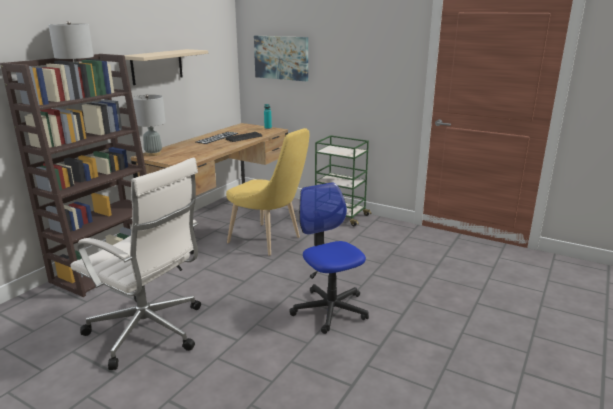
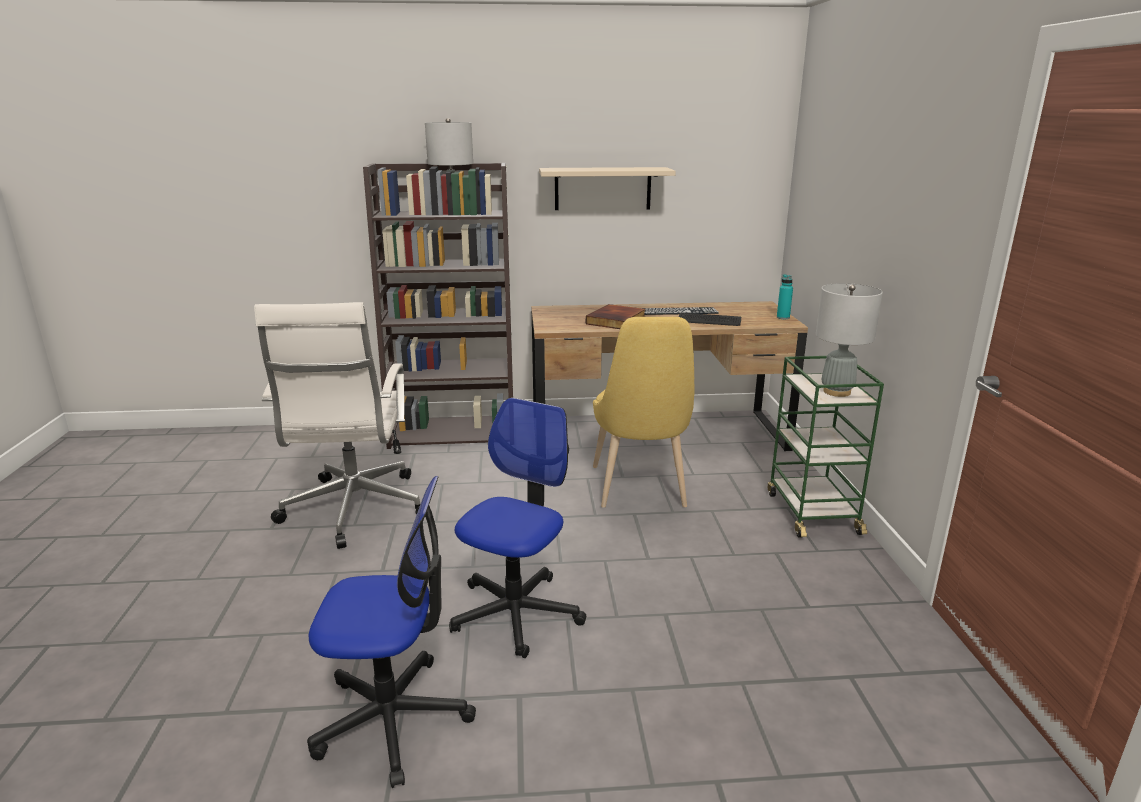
camera: 55 degrees right, 0 degrees up
grey table lamp [132,94,166,156] -> grey table lamp moved to [816,283,883,397]
picture [254,36,308,81] -> none
none -> office chair [307,476,476,788]
none -> book [586,304,646,329]

